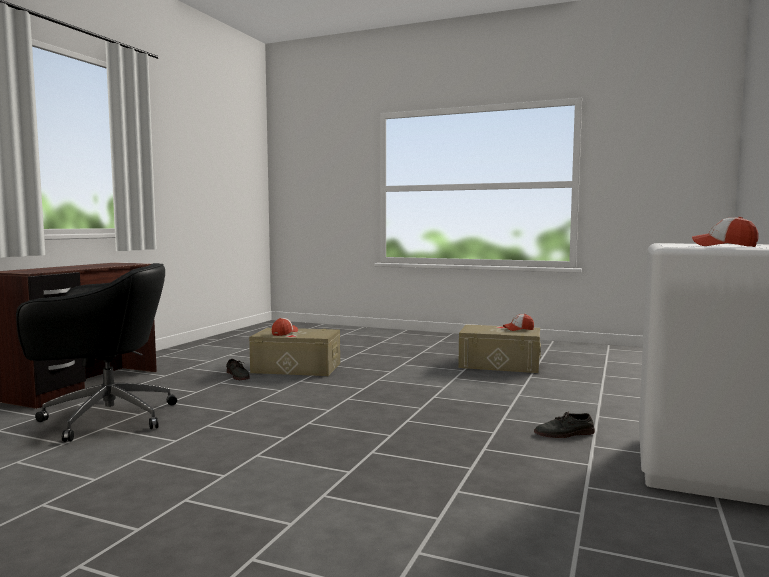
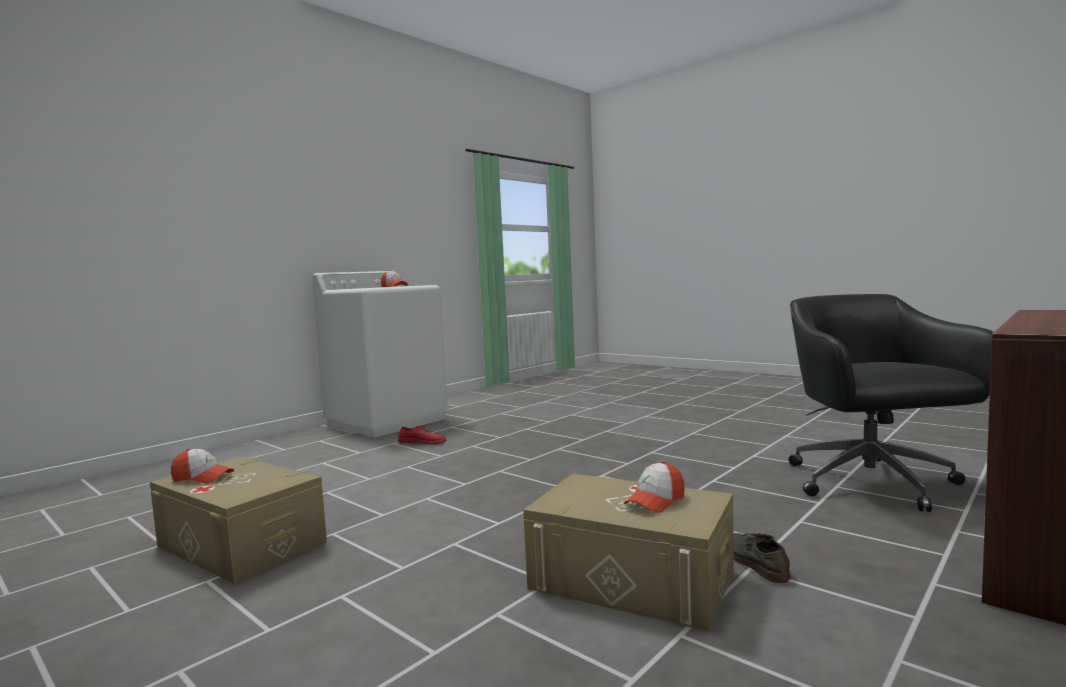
camera: 160 degrees left, 0 degrees up
black office chair [16,263,177,442] -> black office chair turned 75 degrees clockwise [789,294,994,512]
grey shoe [534,412,595,438] -> red shoe [398,425,446,444]

